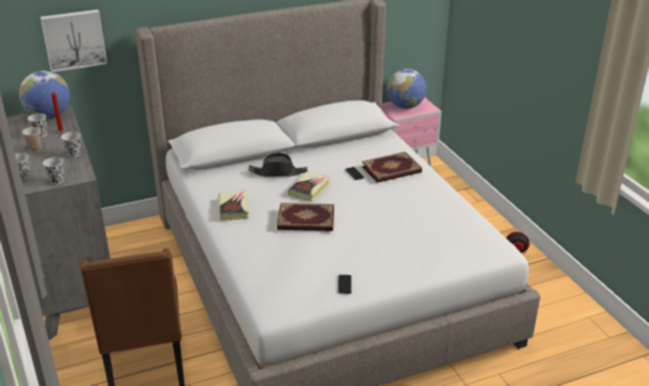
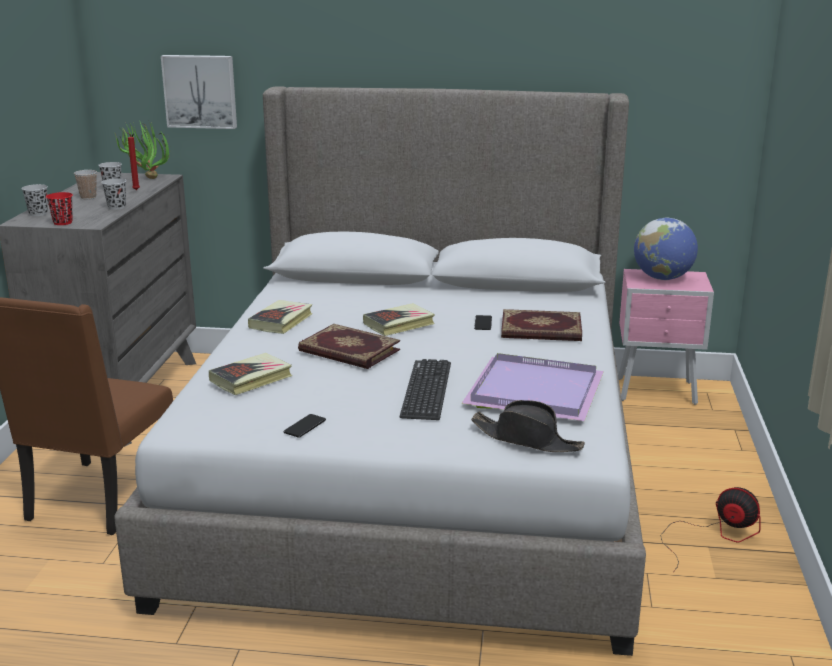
camera: 30 degrees right, 10 degrees down
globe [19,71,70,119] -> potted plant [114,122,170,179]
black cup [43,157,64,184] -> red cup [46,192,73,225]
black hat [248,153,308,177] -> black hat moved to [471,400,585,452]
none -> book [209,353,292,395]
none -> keyboard [400,359,451,420]
none -> purple tray [461,353,604,421]

